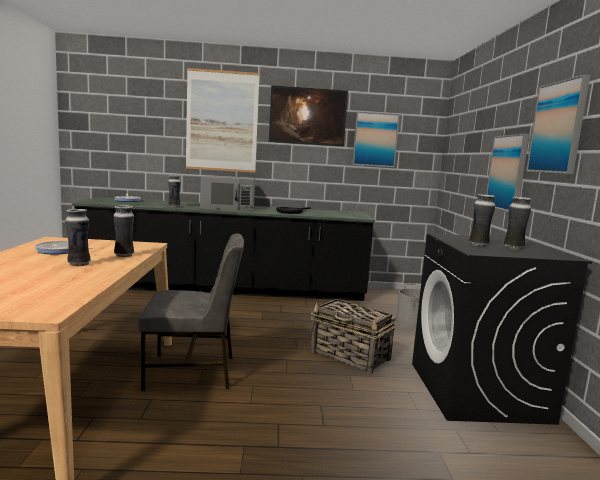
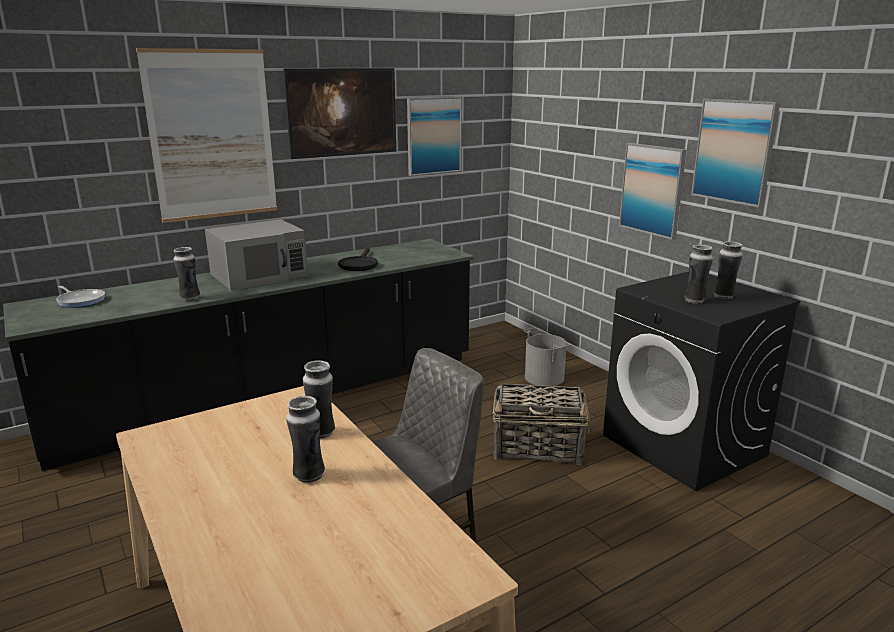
camera: 30 degrees left, 10 degrees up
frying pan [35,241,93,254] -> none

